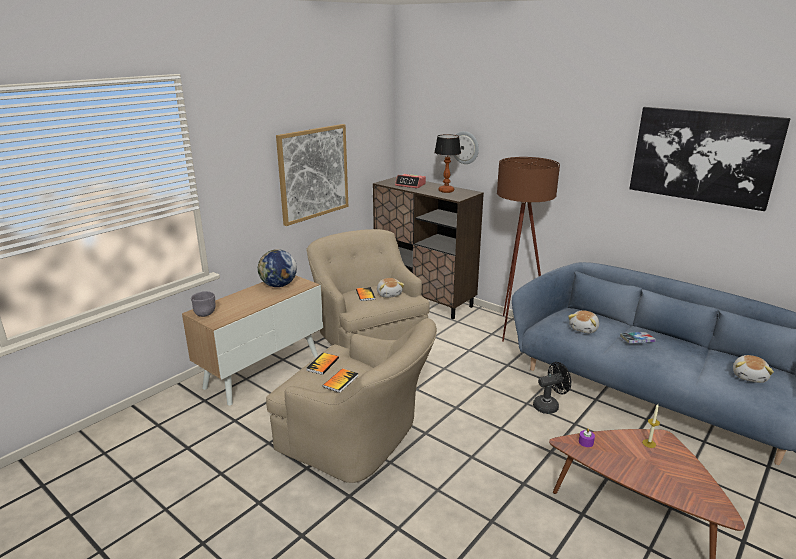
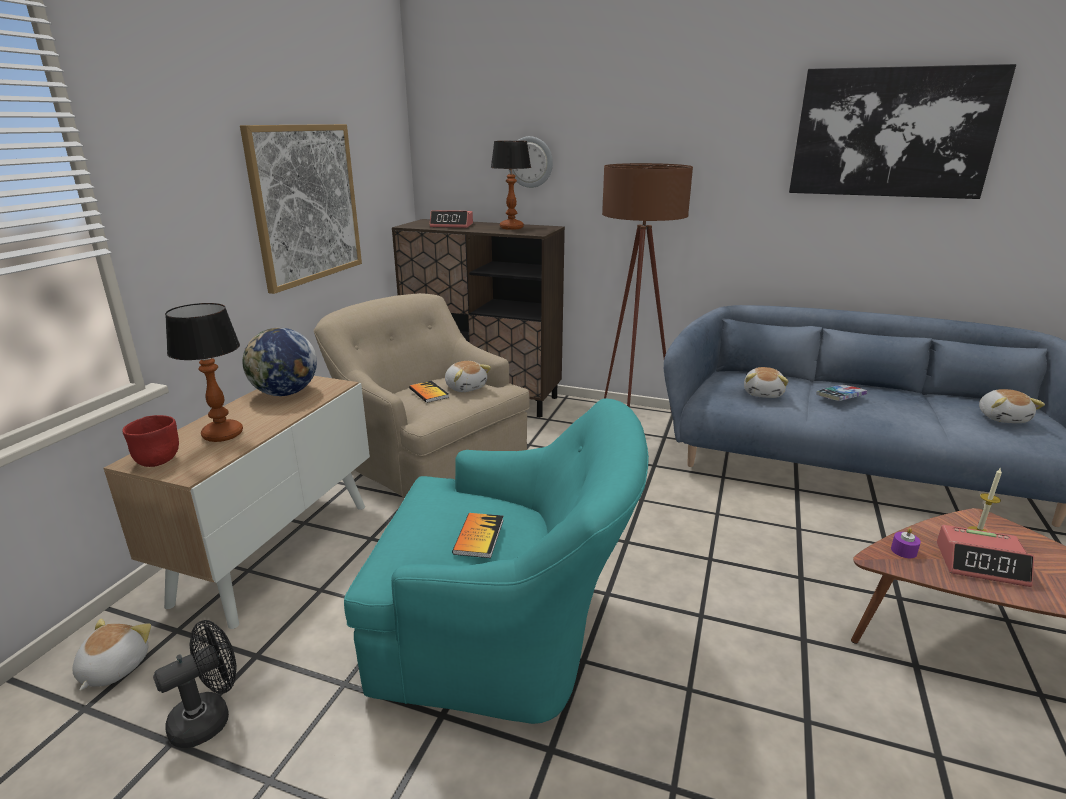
camera: 20 degrees left, 0 degrees up
grey bowl [191,291,215,317] -> red bowl [122,415,179,467]
beige armchair [266,318,437,483] -> turquoise armchair [344,398,649,724]
book [306,353,339,375] -> none
black fan [533,362,571,414] -> black fan moved to [153,620,237,748]
none -> plush toy [72,618,151,691]
none -> table lamp [165,303,243,442]
none -> alarm clock [937,525,1034,587]

